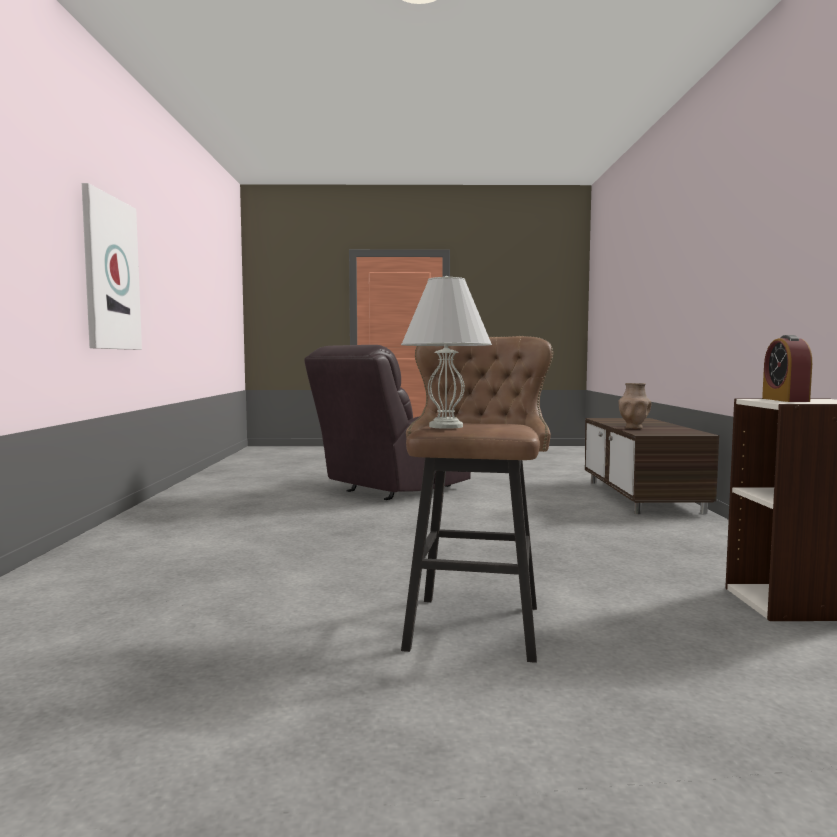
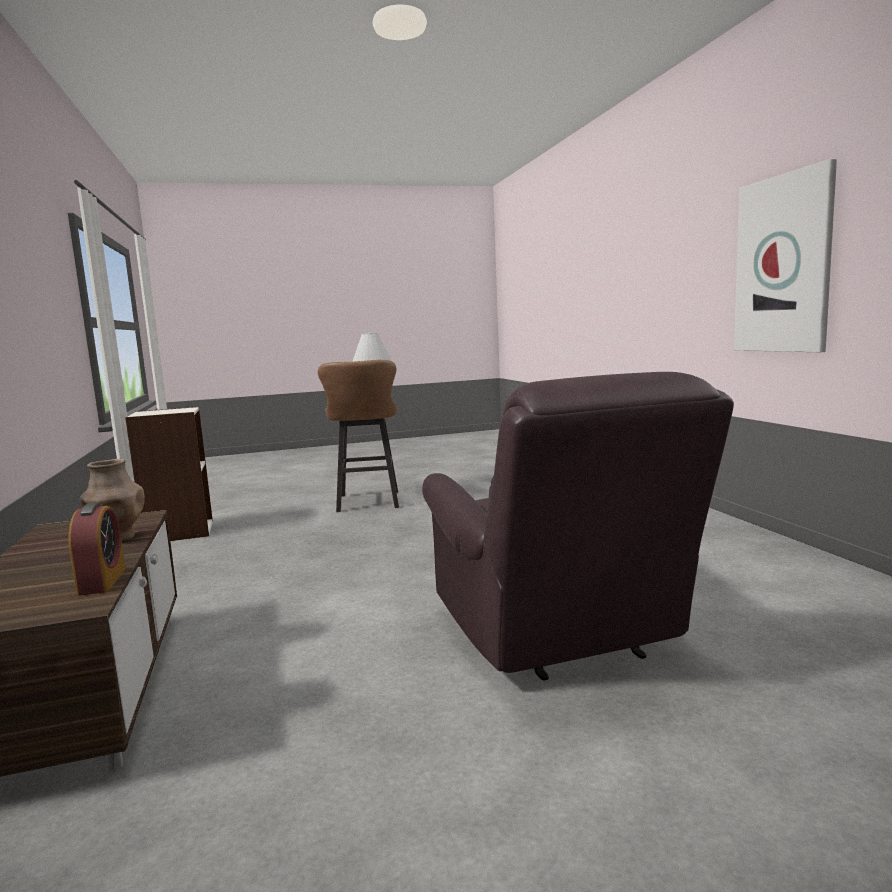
camera: 165 degrees right, 5 degrees up
brown armchair [304,345,471,500] -> brown armchair turned 135 degrees clockwise [422,372,734,680]
alarm clock [762,335,812,402] -> alarm clock moved to [69,503,126,596]

